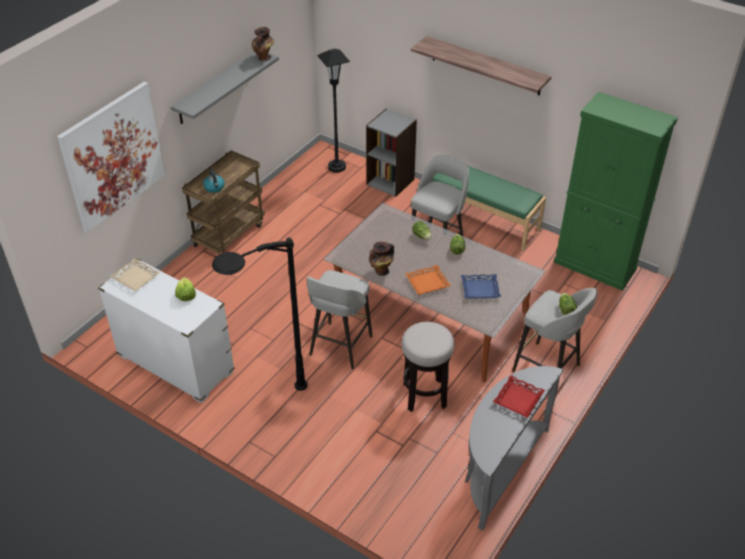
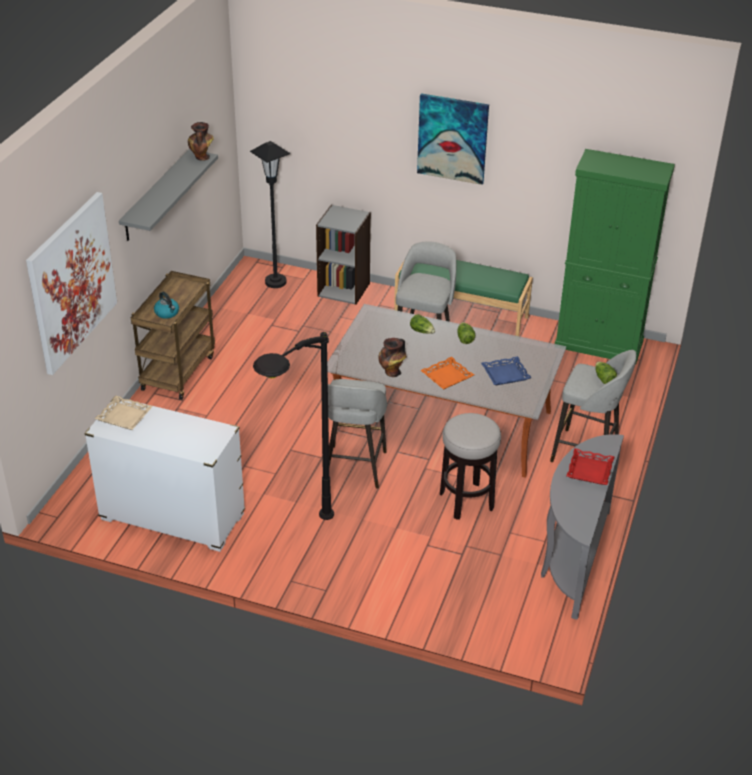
camera: 15 degrees left, 5 degrees down
lettuce [175,277,196,301] -> none
shelf [411,36,552,96] -> picture [417,93,489,185]

